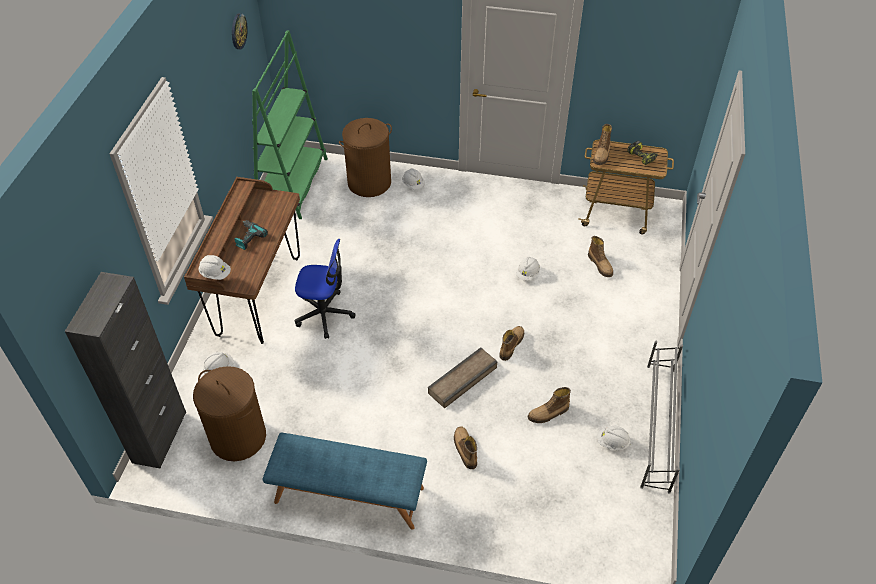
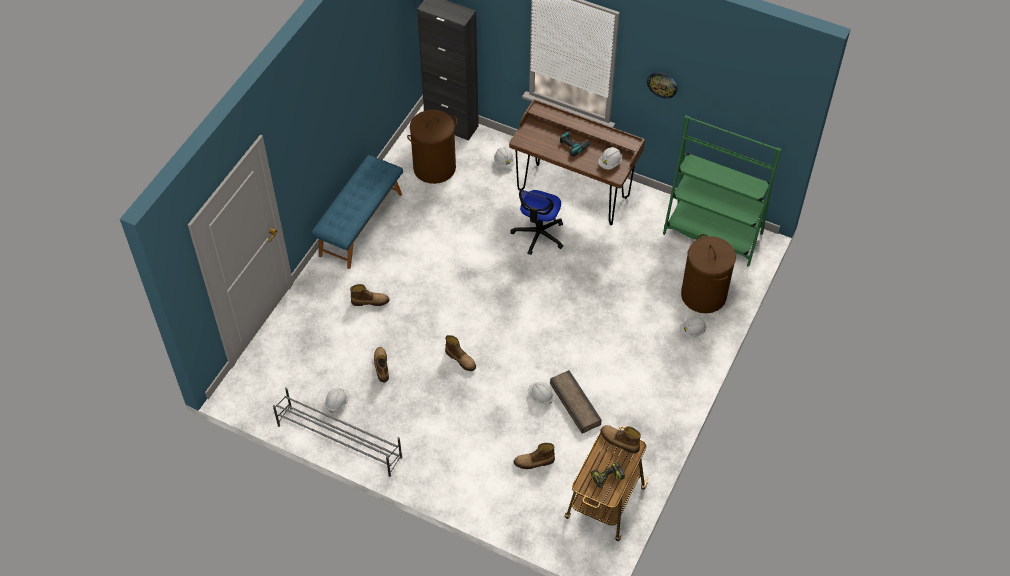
camera: 105 degrees right, 5 degrees up
white hard hat [198,255,231,280] -> white hard hat moved to [598,147,622,170]
wall clock [232,13,248,50] -> wall clock moved to [647,72,678,99]
crate [428,347,498,408] -> crate moved to [550,370,602,433]

